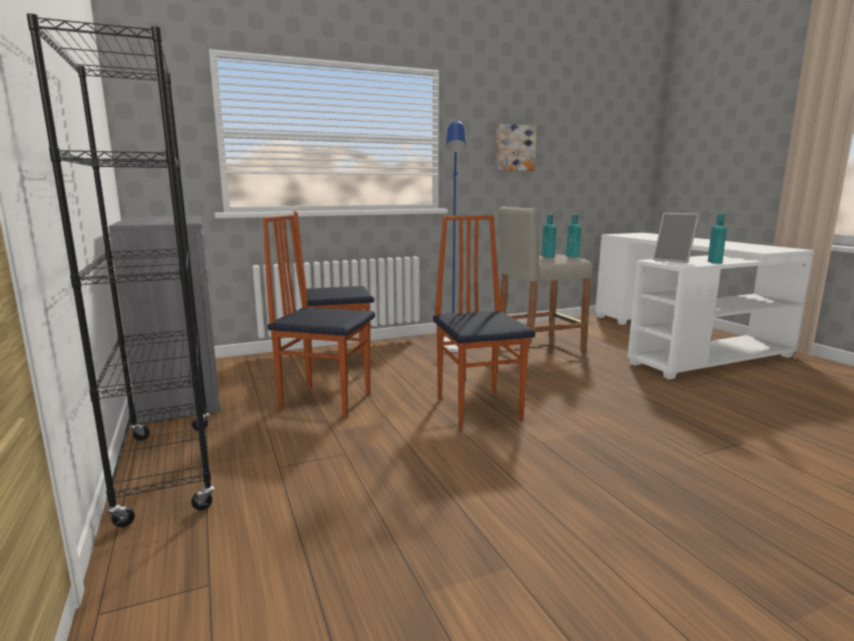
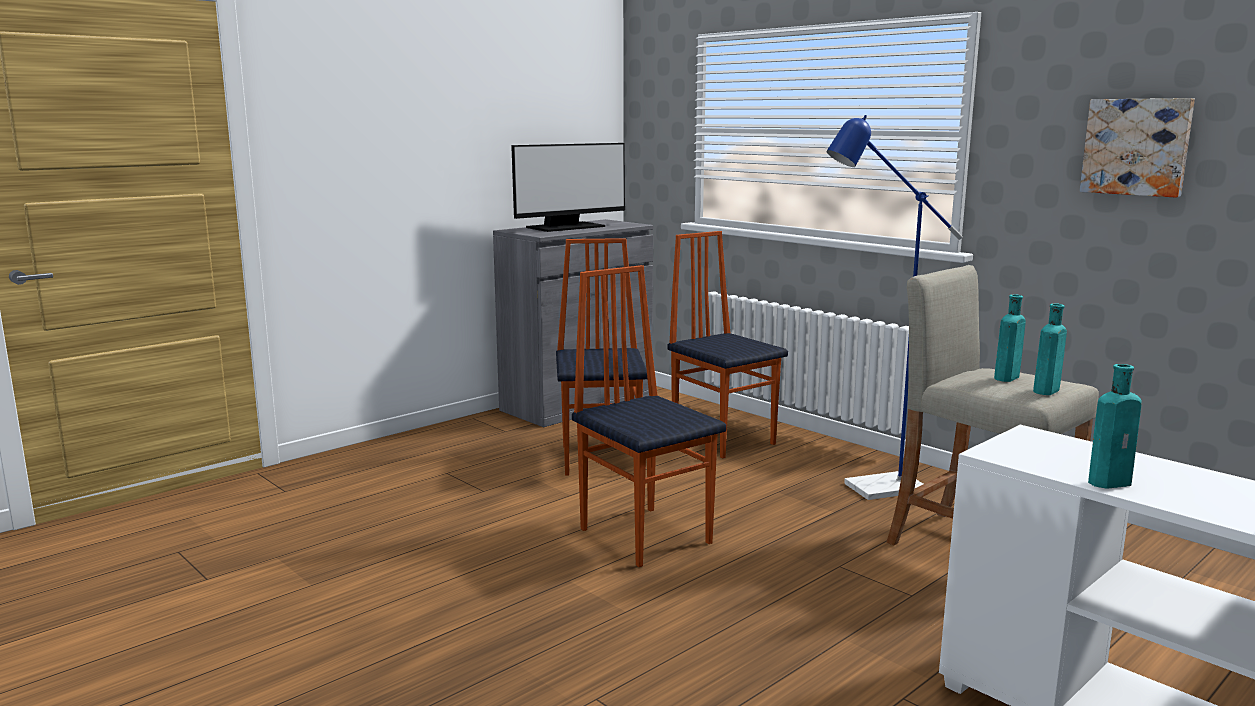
camera: 70 degrees right, 0 degrees up
black bookcase [27,13,215,527] -> none
chair [433,215,535,428] -> chair turned 90 degrees counterclockwise [572,265,726,567]
picture frame [653,213,699,263] -> none
none -> monitor [511,143,625,232]

